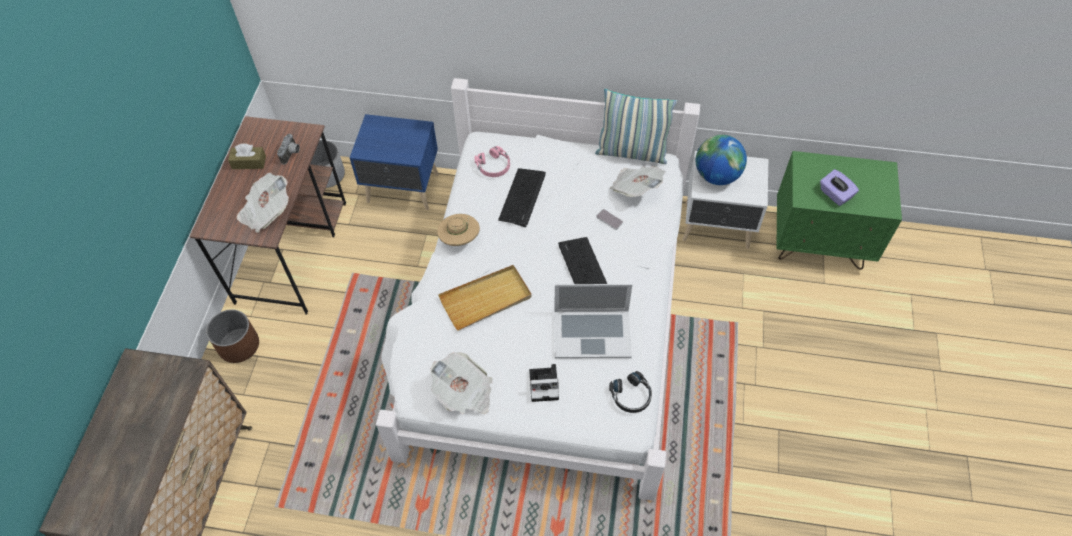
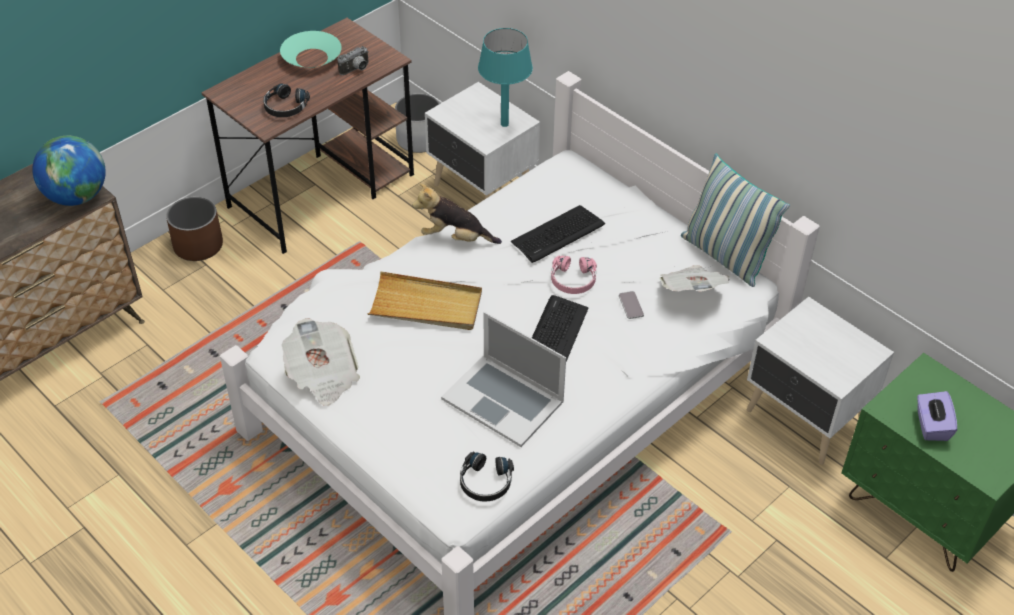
camera: 35 degrees right, 10 degrees down
brown tissue box [228,144,266,169] -> turquoise bowl [280,31,342,68]
newspaper [237,173,289,233] -> black headphones [263,83,310,117]
blue nightstand [350,114,439,210] -> white nightstand [425,82,540,199]
beige hat [437,214,480,246] -> plush toy [412,183,502,244]
pink headphones [474,146,510,177] -> pink headphones moved to [551,256,597,294]
camera [529,364,559,402] -> none
globe [696,135,747,185] -> globe moved to [32,136,106,206]
none -> turquoise table lamp [478,28,533,127]

